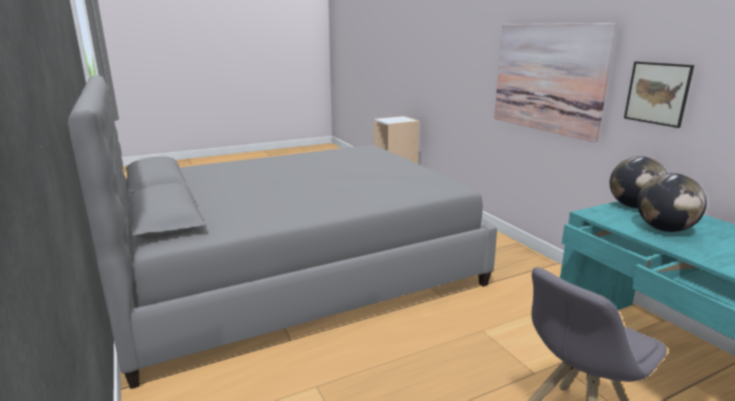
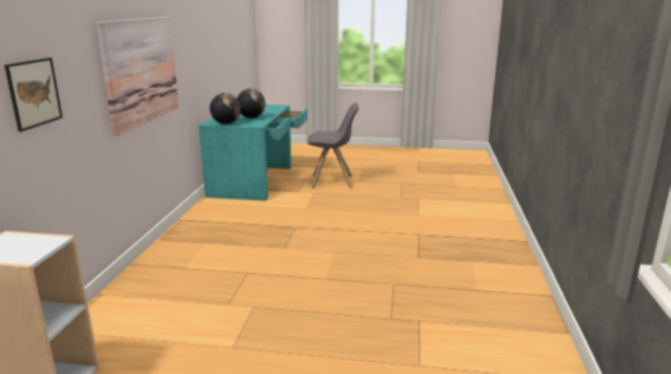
camera: 145 degrees left, 0 degrees up
grey bed [68,75,497,389] -> none
picture [624,62,694,128] -> picture moved to [4,58,63,132]

